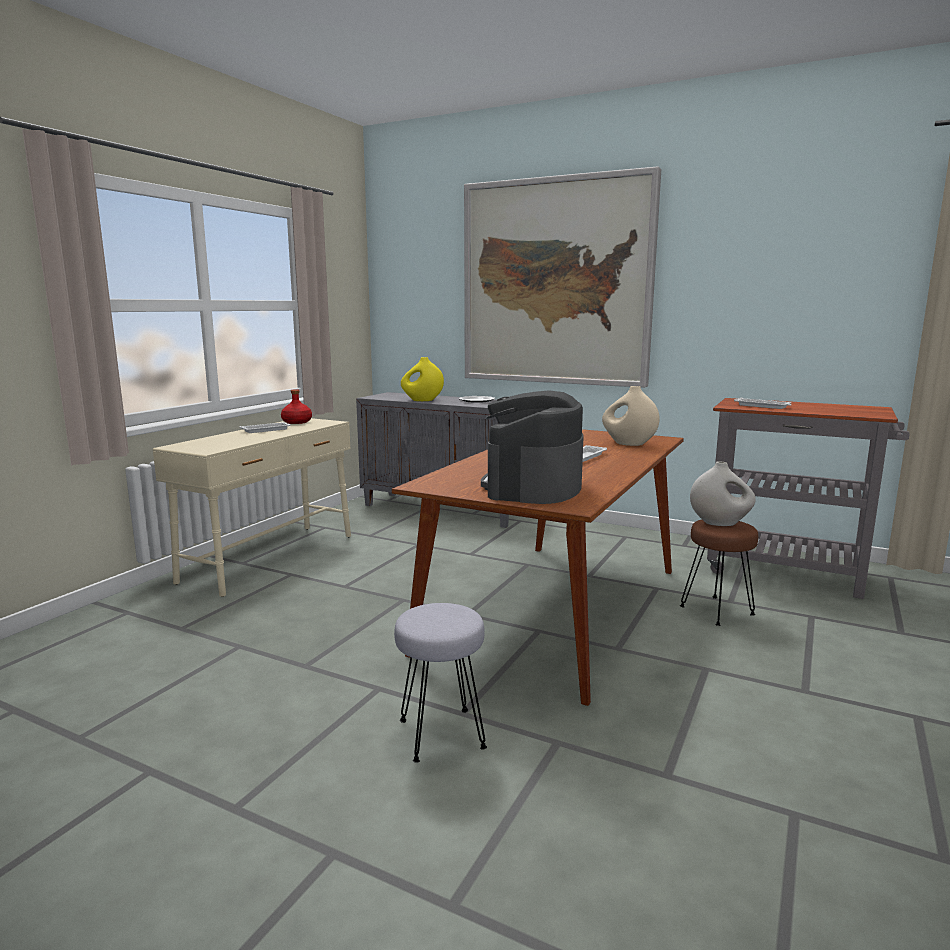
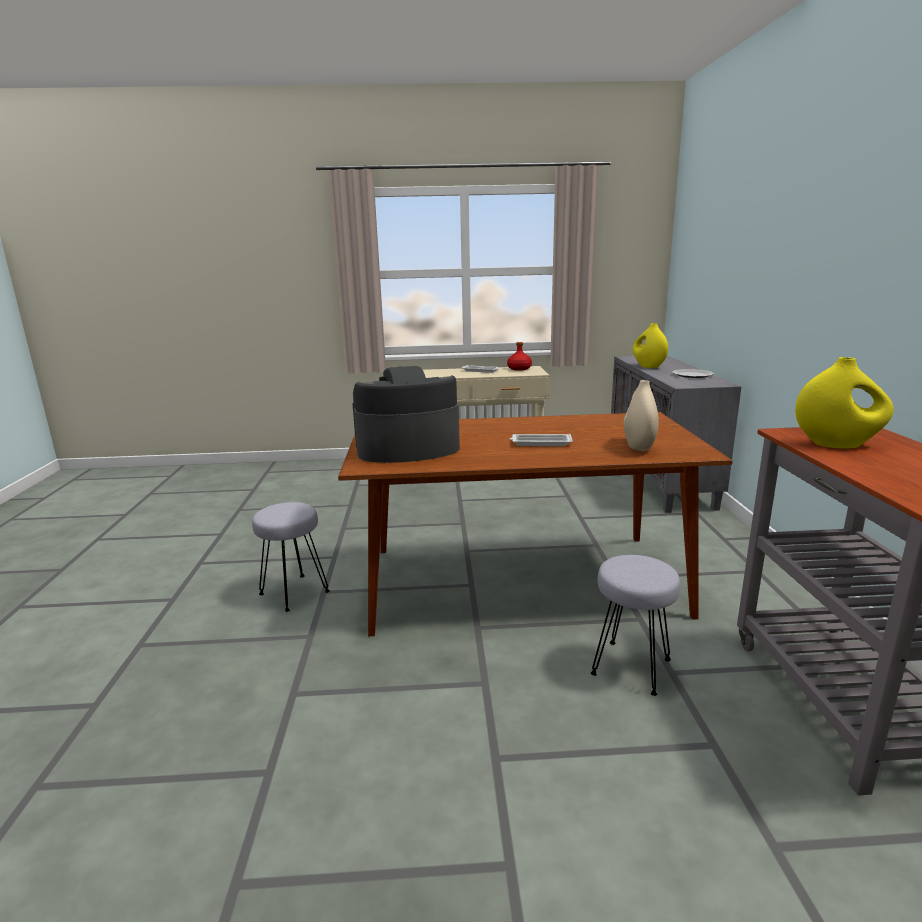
camera: 60 degrees right, 5 degrees up
picture [464,166,661,388] -> none
brown stool [680,520,758,626] -> grey stool [591,555,680,696]
white vase [690,461,756,526] -> none
white tray [734,397,791,409] -> yellow vase [795,357,894,449]

